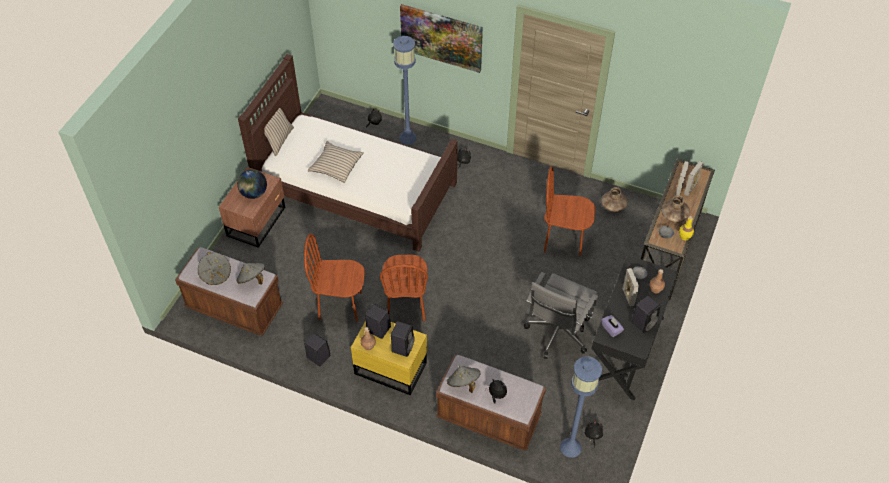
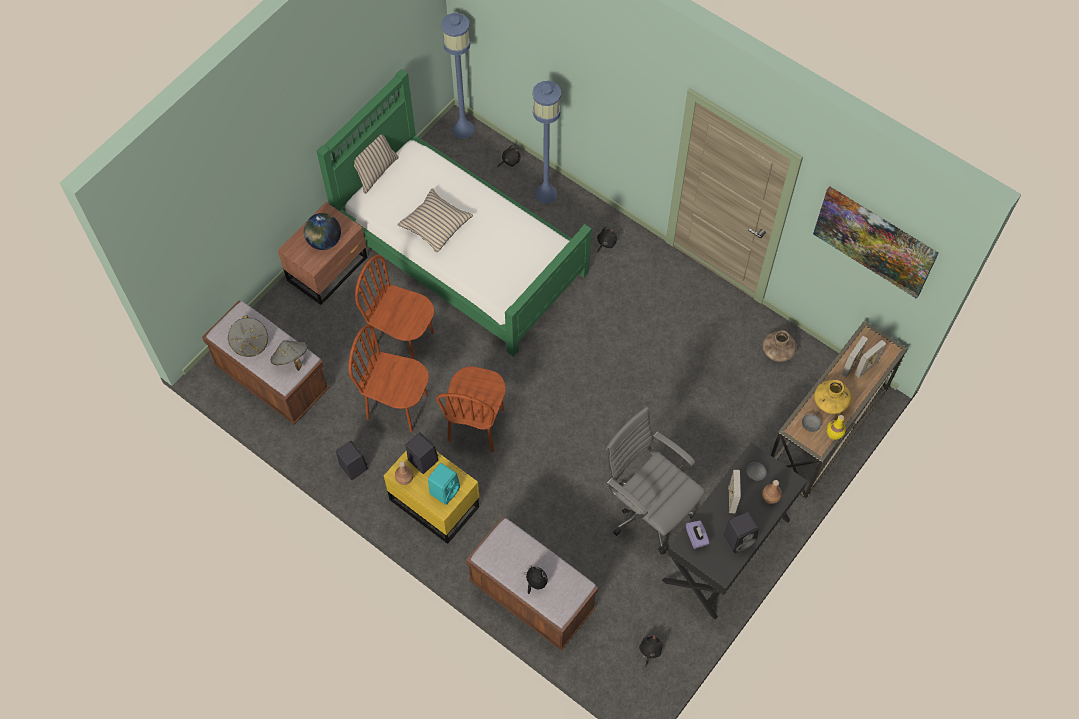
camera: 15 degrees right, 10 degrees up
brown bed [238,54,458,252] -> green bed [317,69,592,357]
black speaker [391,321,415,357] -> turquoise speaker [428,463,460,505]
picture [400,4,483,73] -> picture moved to [813,186,939,299]
grey hat [447,366,481,393] -> none
grey office chair [524,272,598,359] -> grey office chair turned 90 degrees clockwise [606,407,705,555]
brown chair [544,166,596,257] -> brown chair moved to [355,255,434,359]
blue floor lamp [560,356,602,458] -> blue floor lamp moved to [441,13,475,139]
brown vase [661,195,690,223] -> yellow vase [814,380,852,414]

